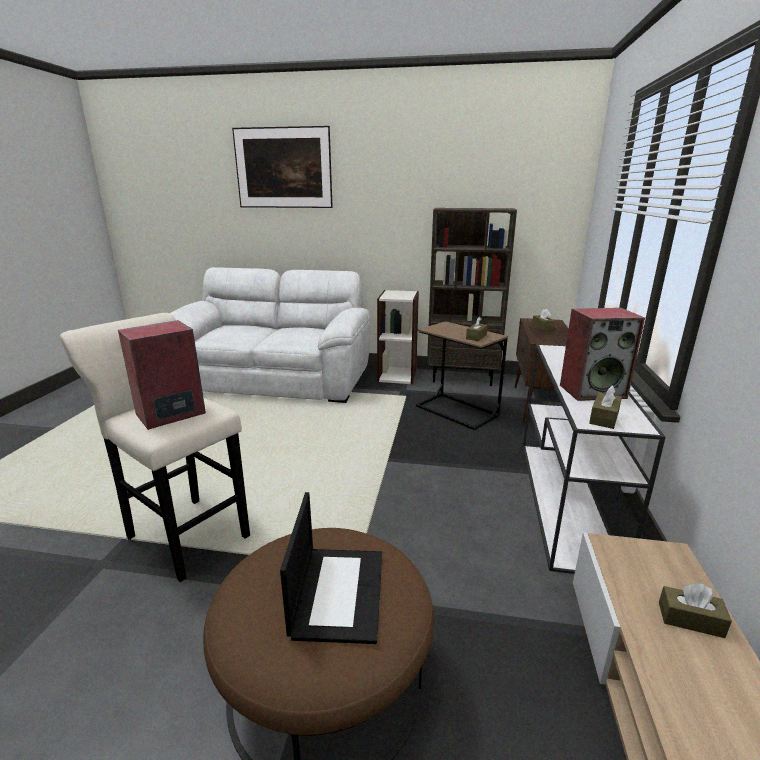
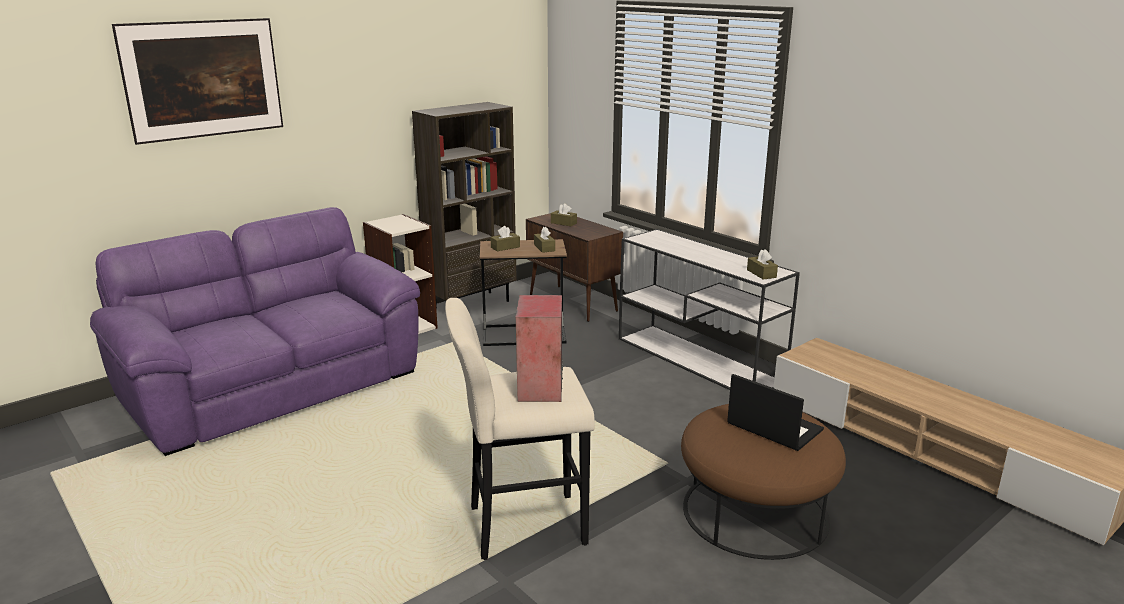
camera: 50 degrees left, 0 degrees up
white sofa [170,267,370,403] -> purple sofa [90,207,420,456]
speaker [560,308,645,401] -> none
brown tissue box [659,583,732,638] -> brown tissue box moved to [491,226,520,251]

